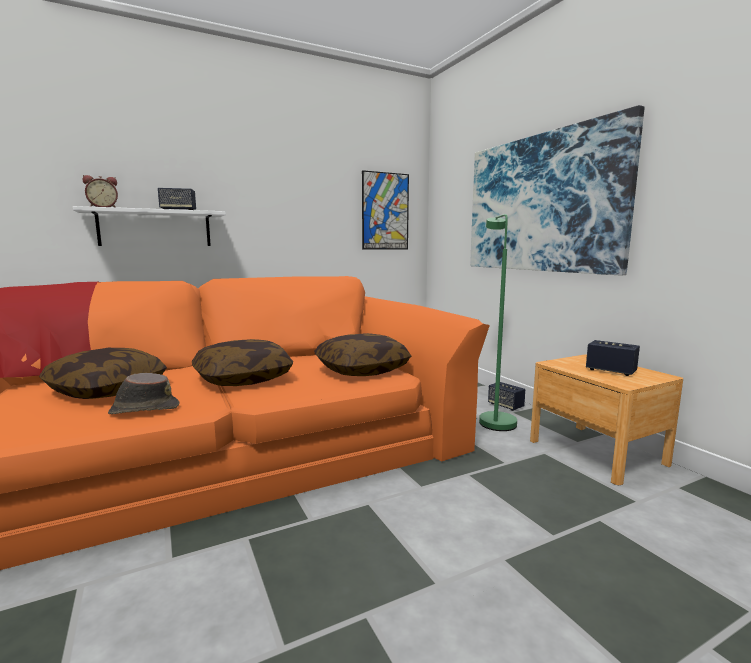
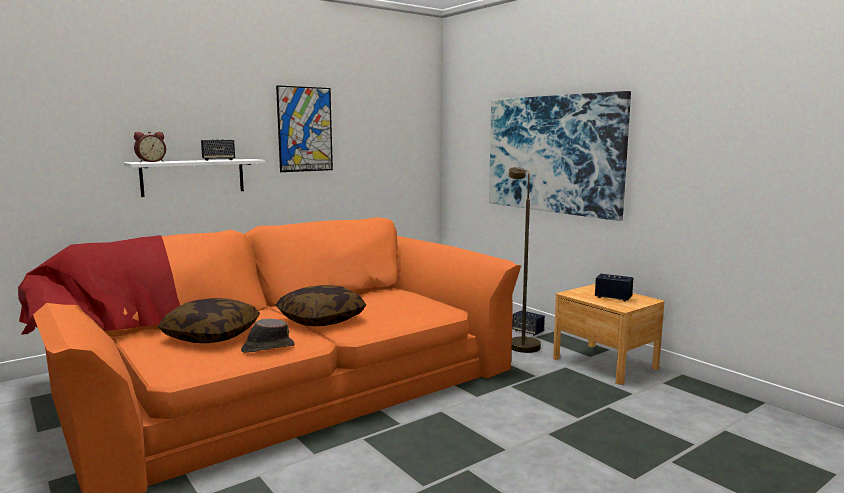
camera: 10 degrees left, 0 degrees up
pillow [314,333,411,376] -> none
picture [362,170,409,250] -> picture moved to [276,85,333,172]
green floor lamp [479,214,517,431] -> brown floor lamp [508,167,541,353]

